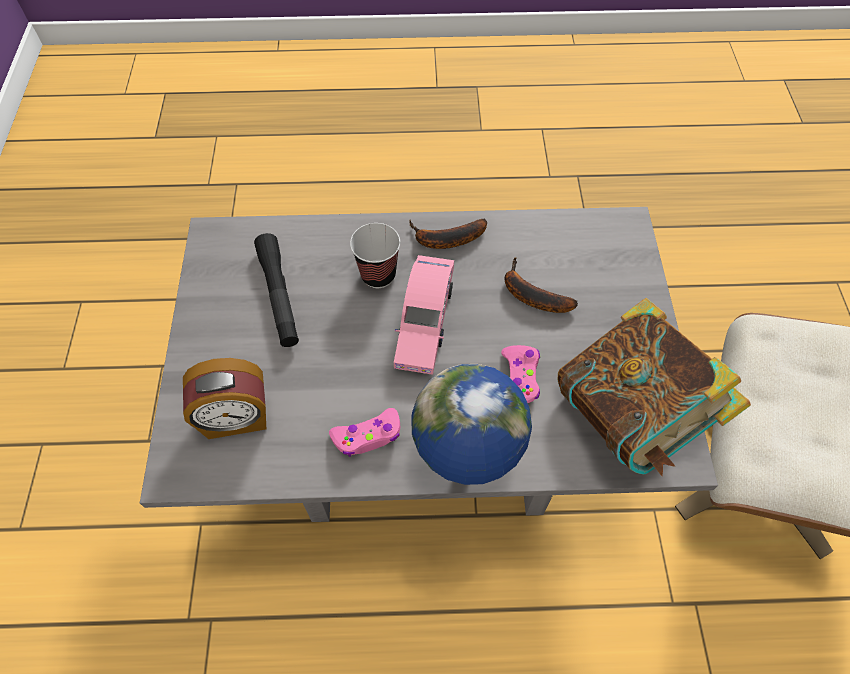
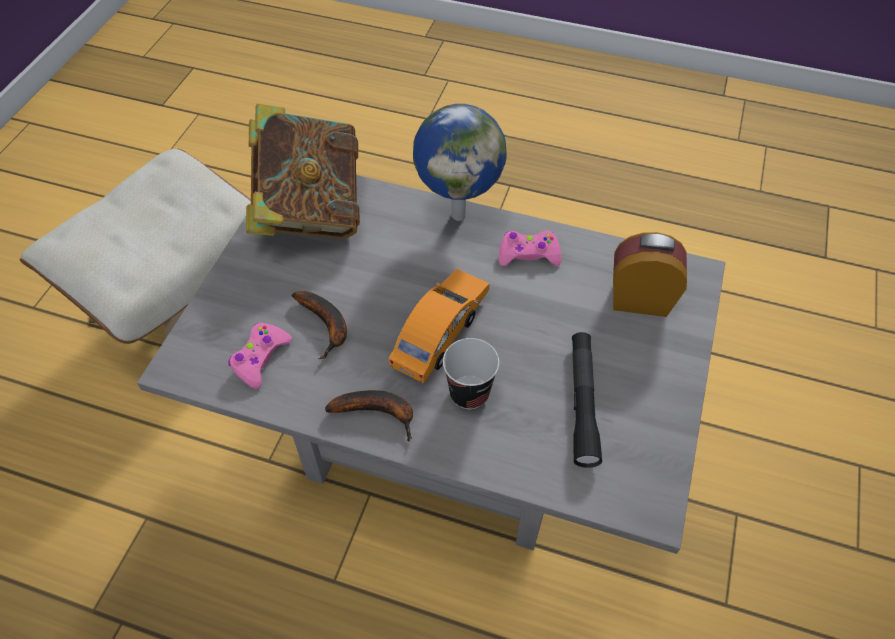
camera: 160 degrees left, 5 degrees down
pink toy car [394,255,454,375] -> orange toy car [389,269,489,383]
pink game controller [501,345,540,403] -> pink game controller moved to [229,323,292,389]

